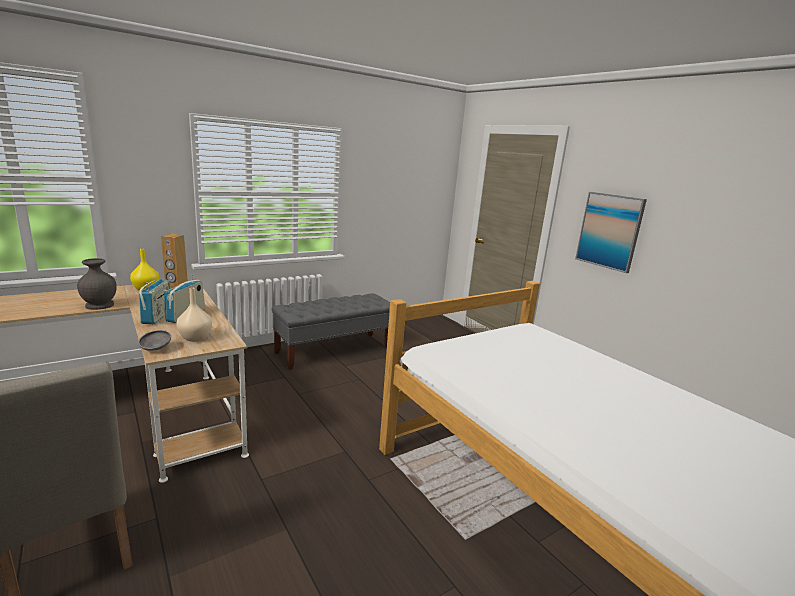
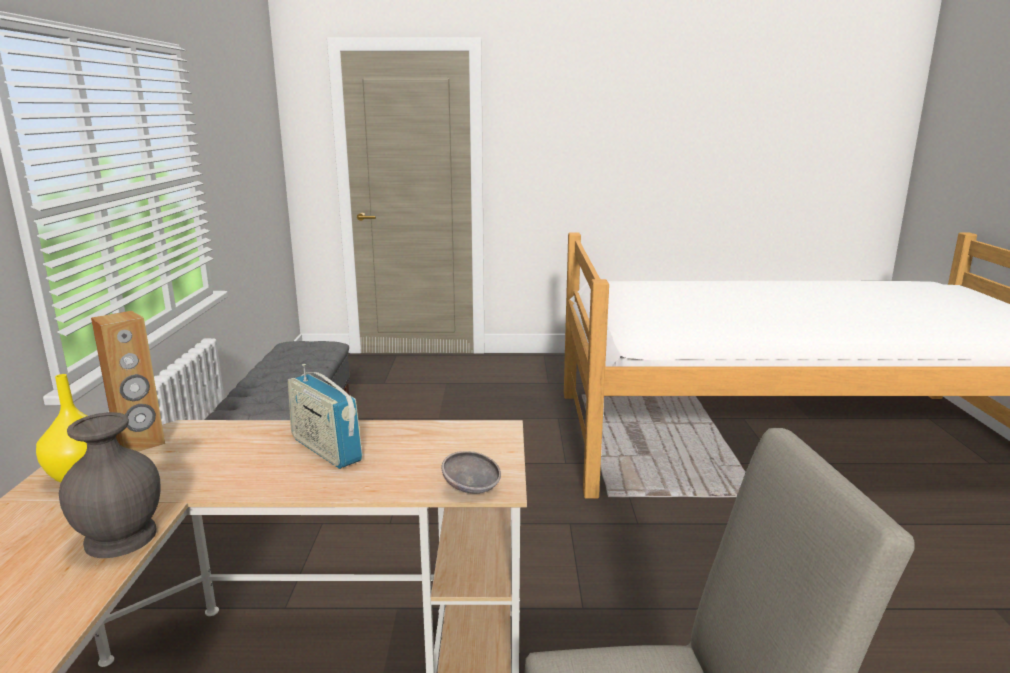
camera: 55 degrees left, 0 degrees up
radio [139,279,171,324] -> none
beige vase [176,287,212,342] -> none
picture [575,192,647,273] -> none

